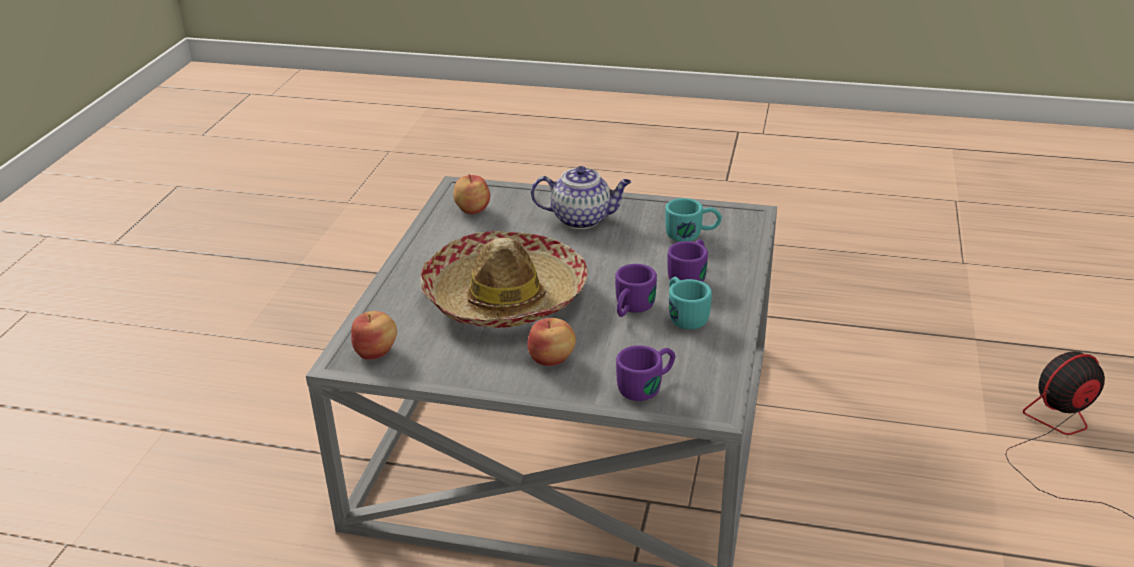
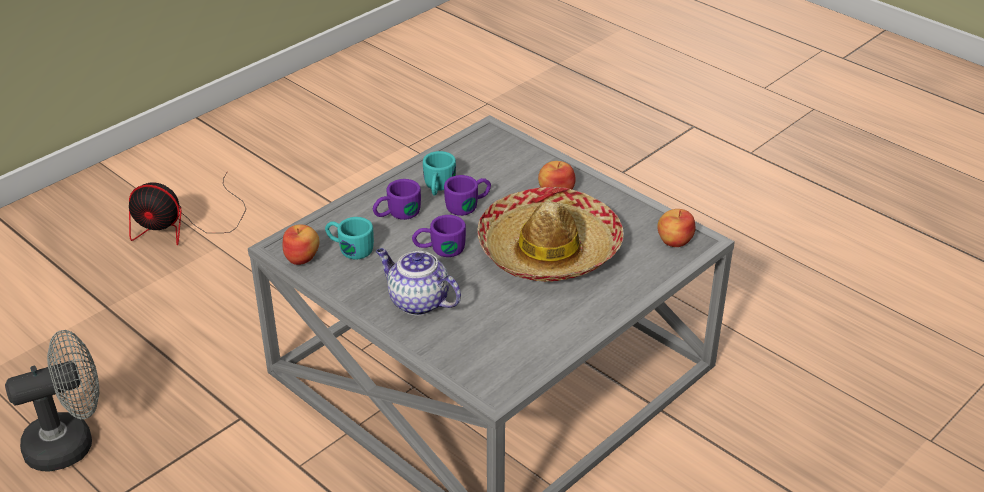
camera: 150 degrees left, 5 degrees up
apple [453,174,490,214] -> apple moved to [283,224,320,265]
purple mug [616,345,675,401] -> purple mug moved to [412,215,466,257]
none -> grey fan [5,330,99,472]

